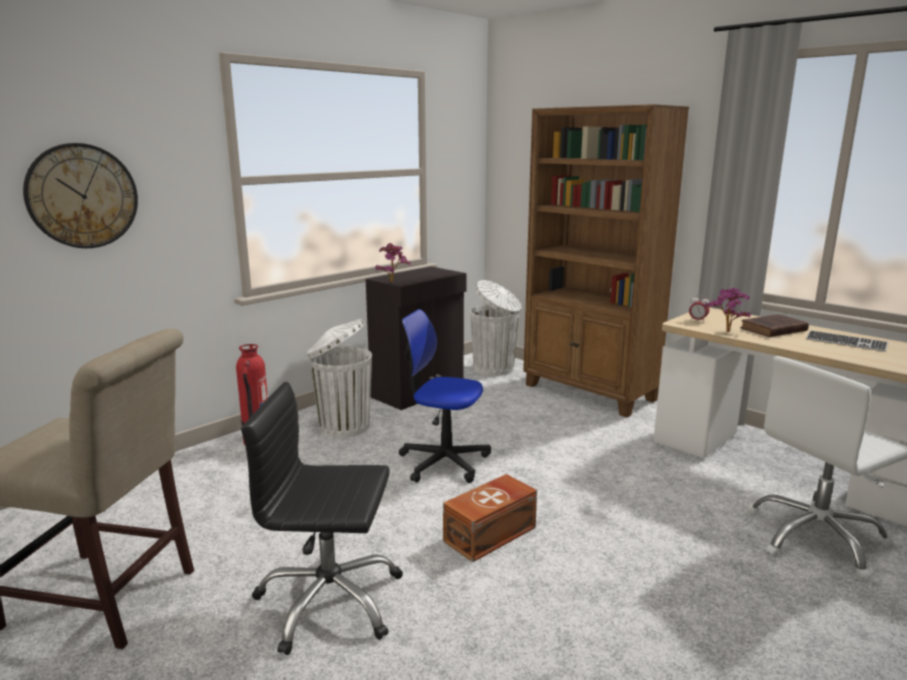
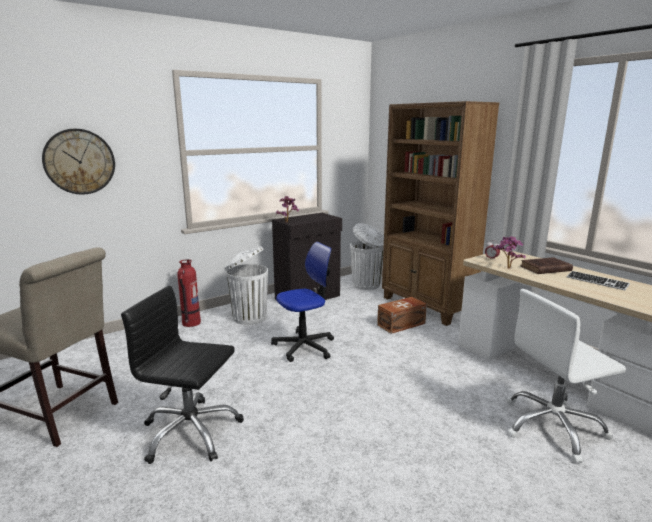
camera: 10 degrees right, 0 degrees up
office chair [399,309,491,483] -> office chair turned 120 degrees clockwise [271,242,334,362]
brown storage box [443,474,537,562] -> brown storage box moved to [377,297,427,334]

